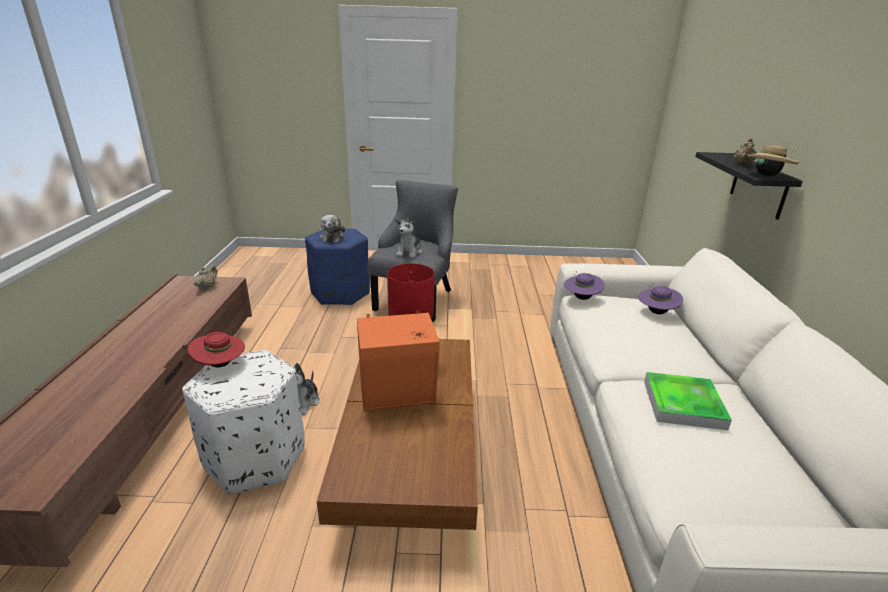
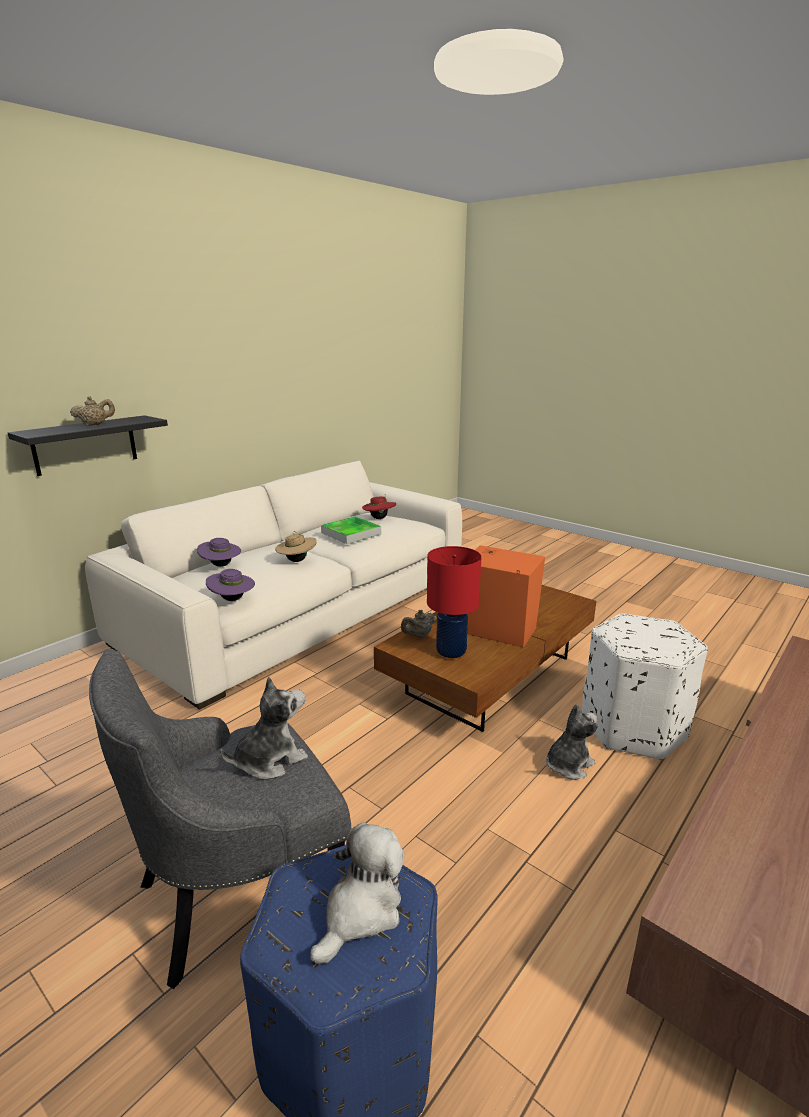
camera: 140 degrees left, 5 degrees down
red hat [188,332,245,367] -> red hat moved to [362,494,396,519]
beige teapot [194,265,217,290] -> beige teapot moved to [401,610,436,638]
beige hat [747,145,799,176] -> beige hat moved to [275,531,317,562]

